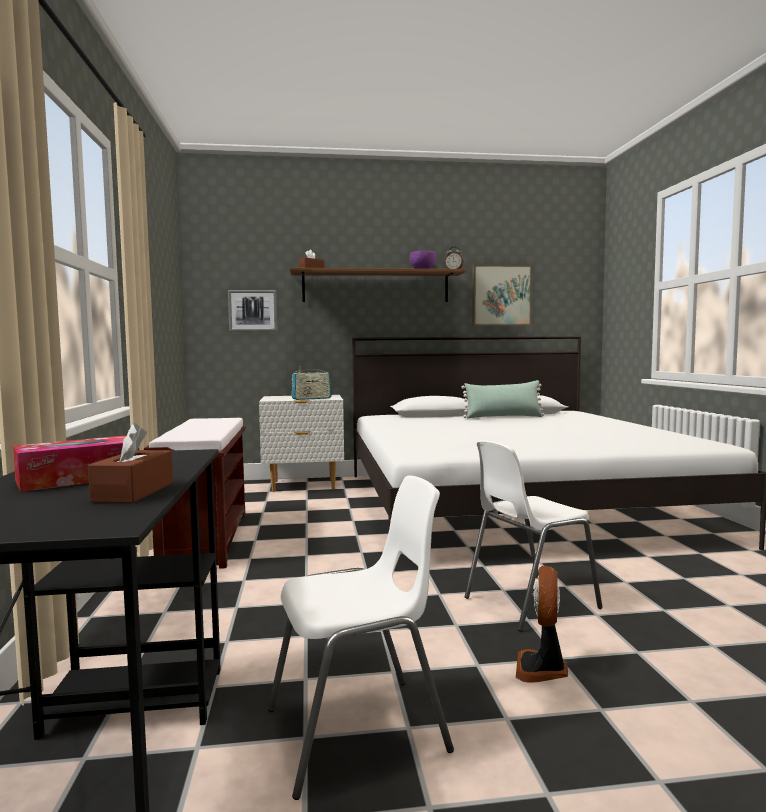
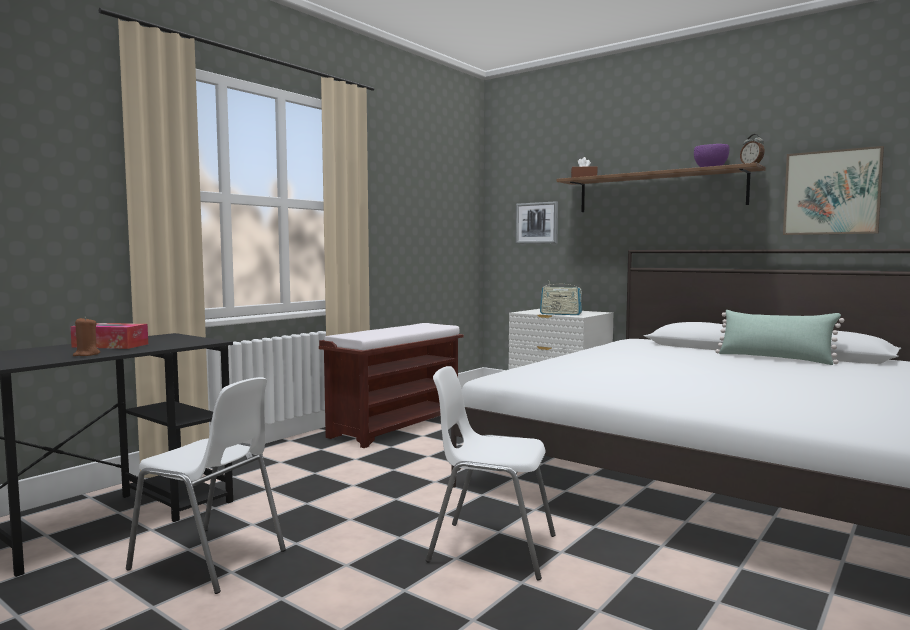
camera: 45 degrees right, 0 degrees up
brown tissue box [88,423,173,503] -> brown candle [73,317,100,356]
fan [516,566,568,683] -> none

